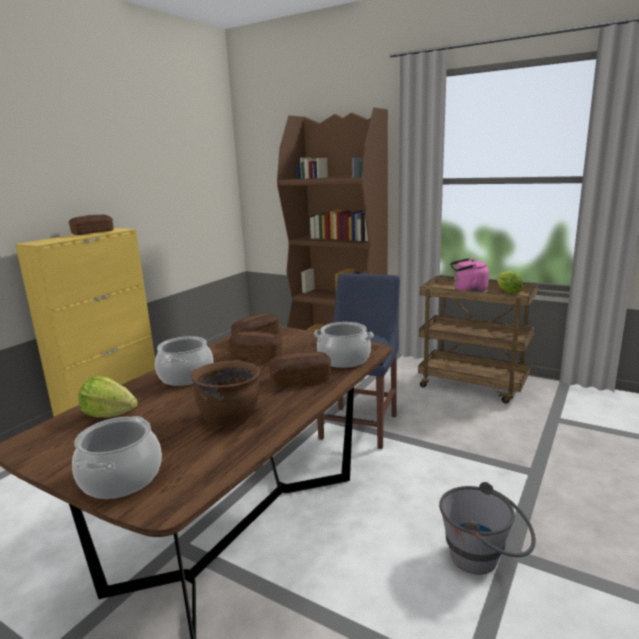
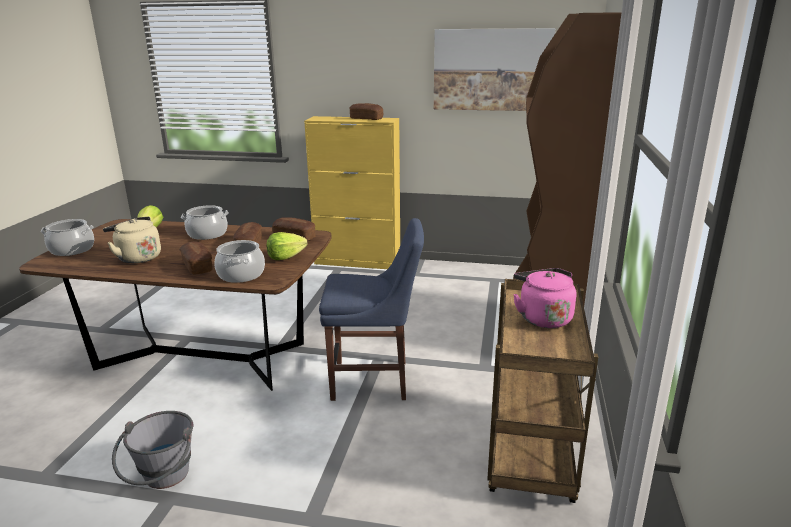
camera: 70 degrees right, 5 degrees up
brown cooking pot [190,360,260,426] -> beige kettle [103,217,161,263]
lettuce [496,271,523,294] -> lettuce moved to [267,232,308,260]
none -> picture [434,28,555,111]

